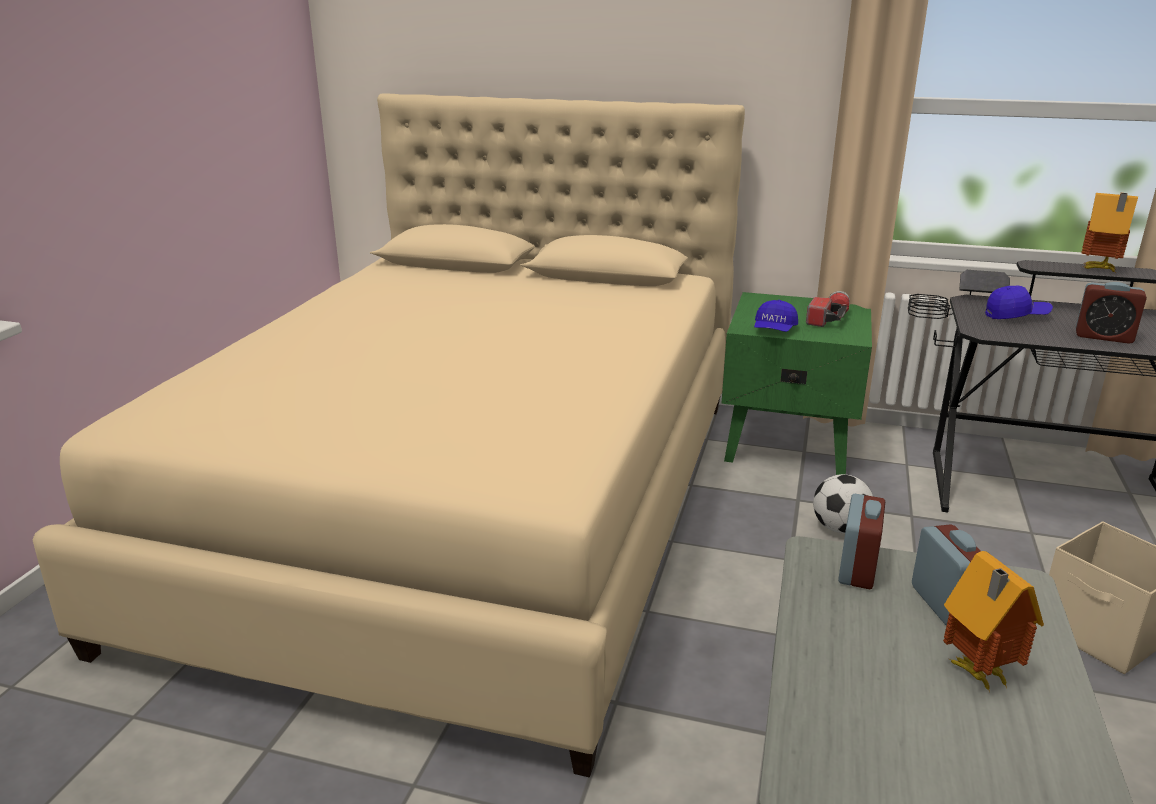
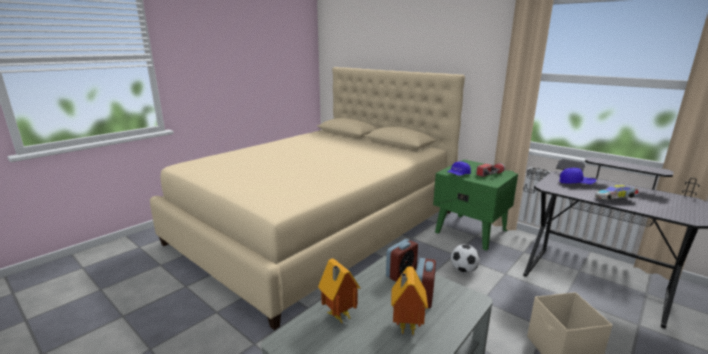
camera: 25 degrees right, 5 degrees down
alarm clock [1076,282,1147,344] -> toy car [595,185,639,200]
toy house [1081,193,1138,273] -> toy house moved to [318,258,360,324]

